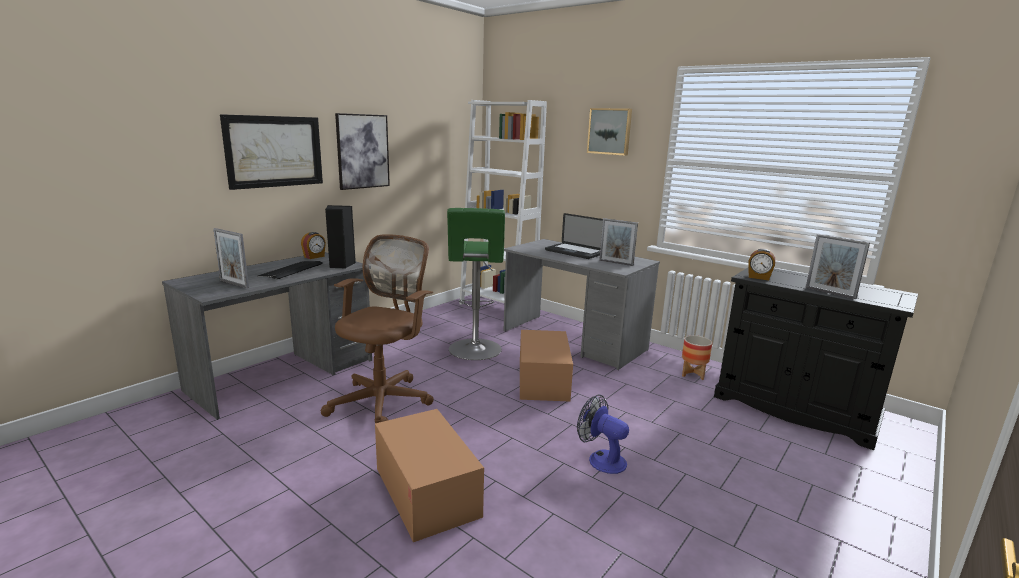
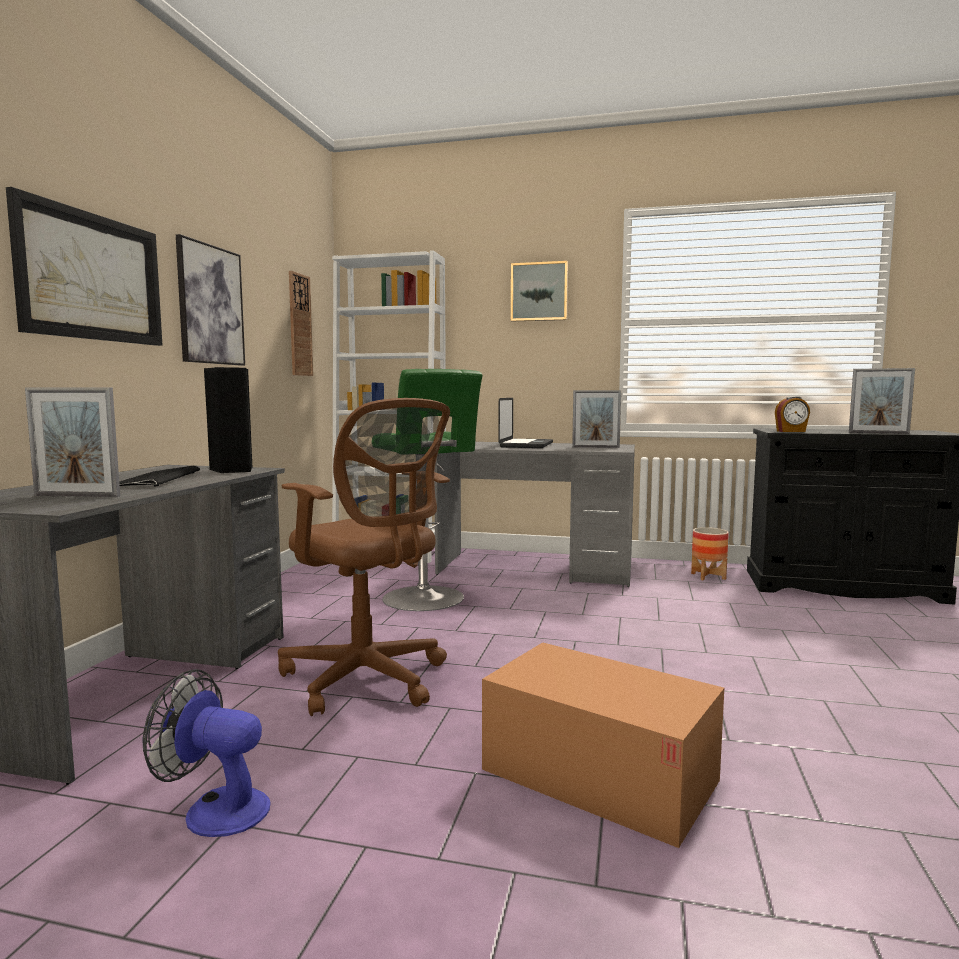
camera: 25 degrees left, 10 degrees down
alarm clock [301,232,326,259] -> none
brown office chair [321,234,434,423] -> brown office chair turned 135 degrees clockwise [278,398,450,716]
cardboard box [520,330,573,401] -> none
laptop [545,213,603,259] -> laptop turned 90 degrees counterclockwise [498,398,553,448]
fan [577,394,629,474] -> fan moved to [142,669,271,837]
none -> wall clock [289,271,313,376]

